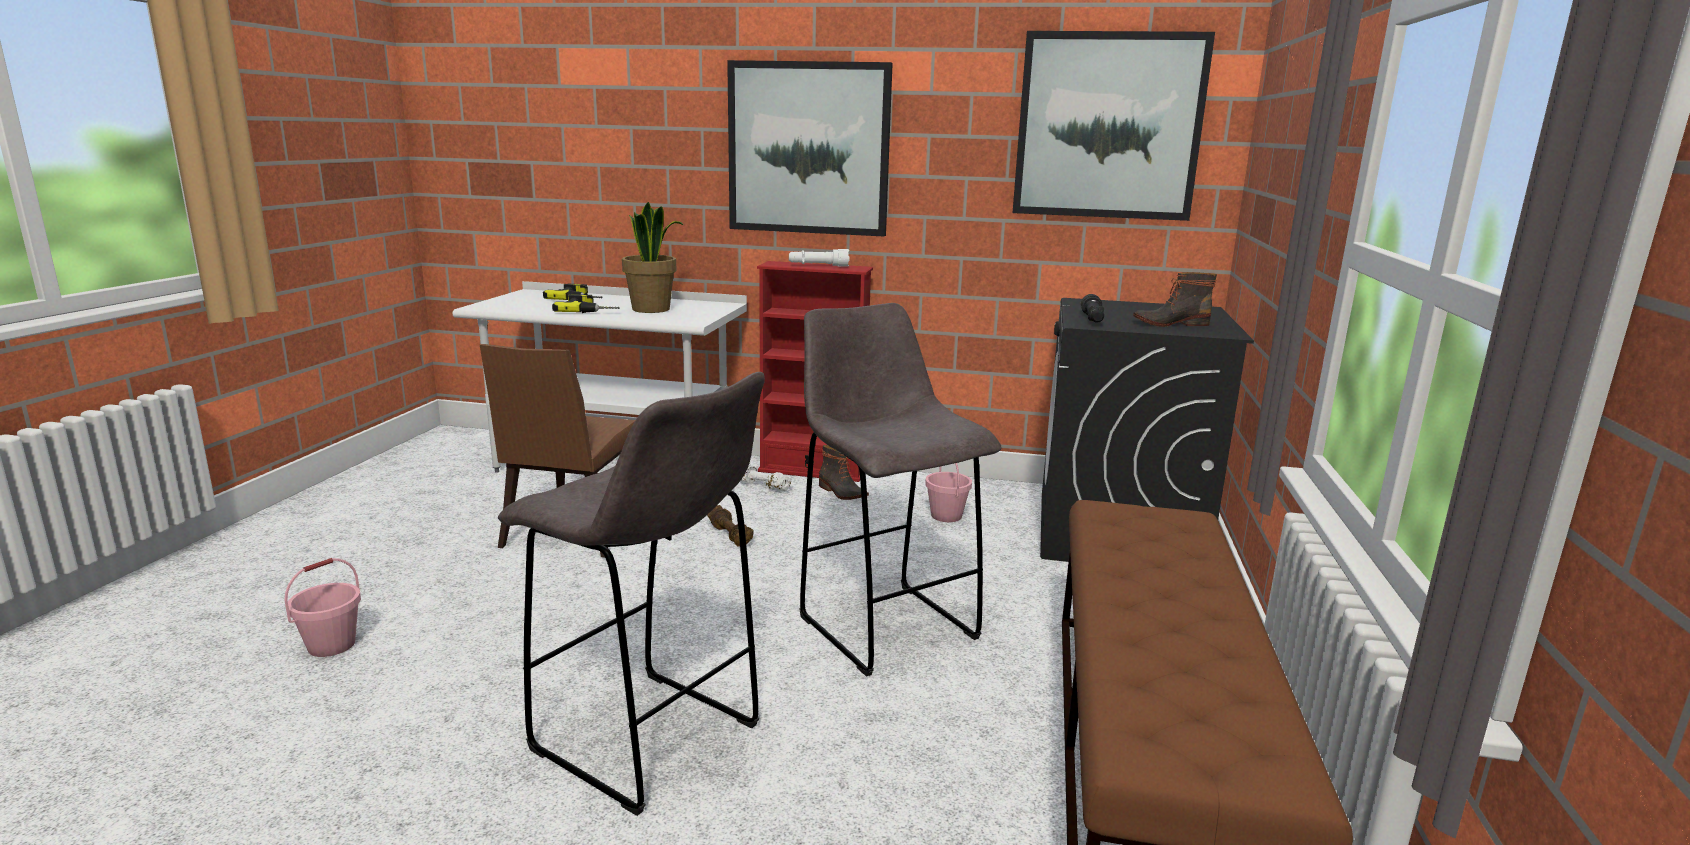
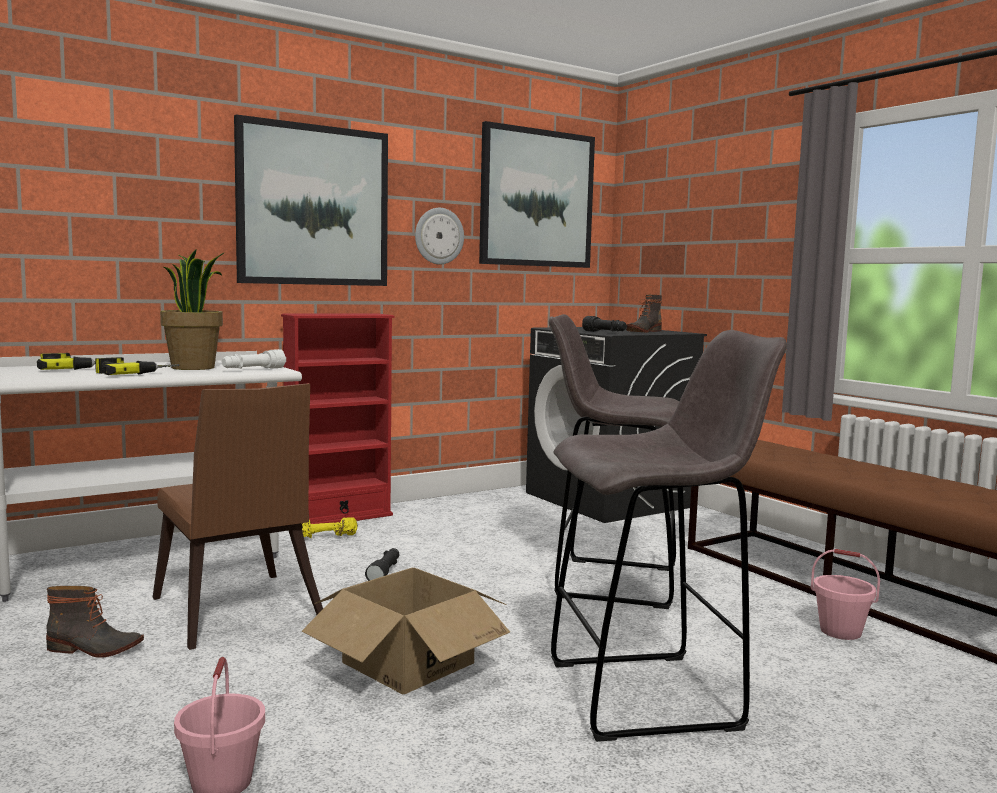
camera: 45 degrees left, 10 degrees down
brown dumbbell [707,505,753,547] -> black flashlight [365,548,399,581]
white dumbbell [741,466,792,491] -> yellow dumbbell [302,517,358,538]
white flashlight [789,249,849,267] -> white flashlight moved to [222,349,286,369]
boot [819,445,869,500] -> boot moved to [46,586,144,658]
pink bucket [925,463,972,522] -> pink bucket moved to [811,549,880,640]
none -> cardboard box [302,567,510,694]
none -> wall clock [415,208,464,264]

